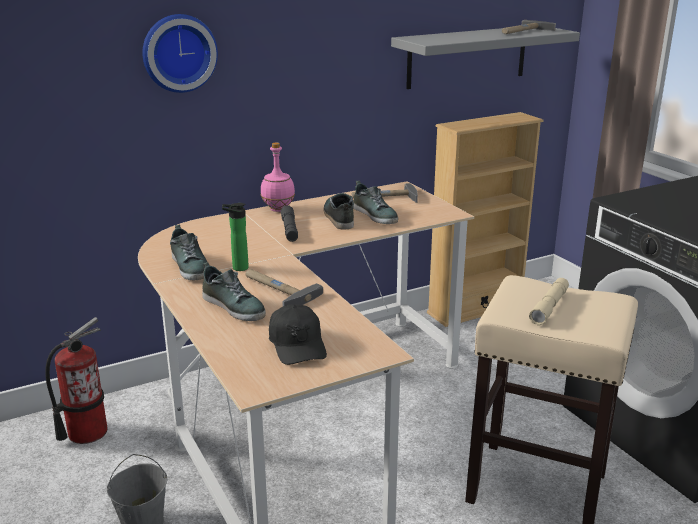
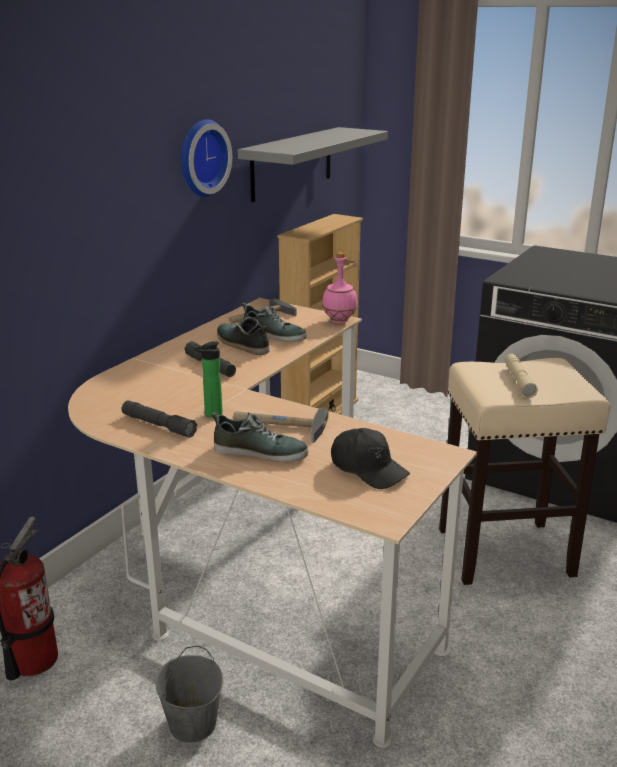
camera: 30 degrees left, 0 degrees up
wall clock [142,14,218,93] -> wall clock moved to [181,119,232,197]
shoe [170,225,207,280] -> grey flashlight [122,400,197,438]
pink bottle [261,143,295,212] -> pink bottle moved to [322,252,357,323]
hammer [502,20,556,34] -> none

